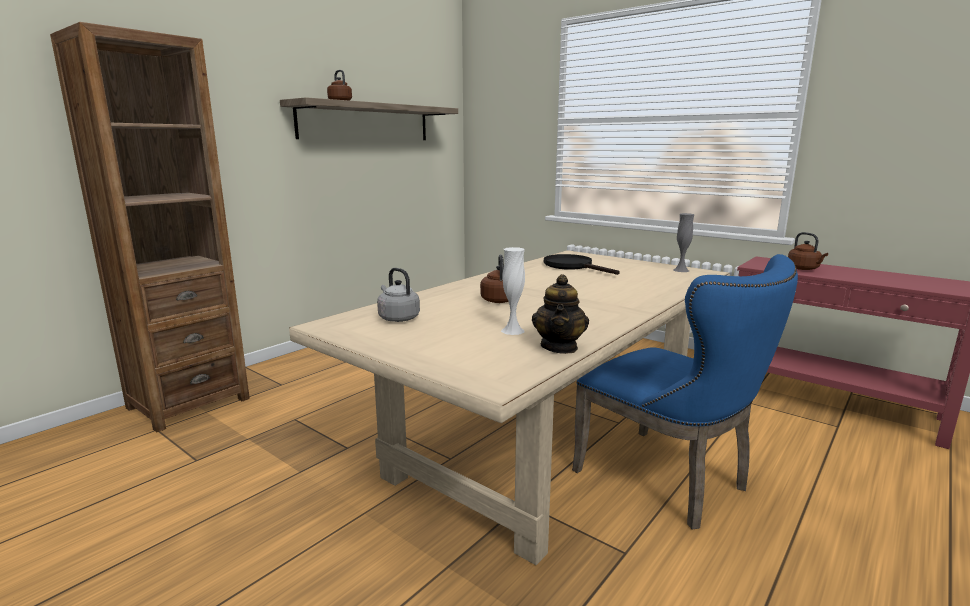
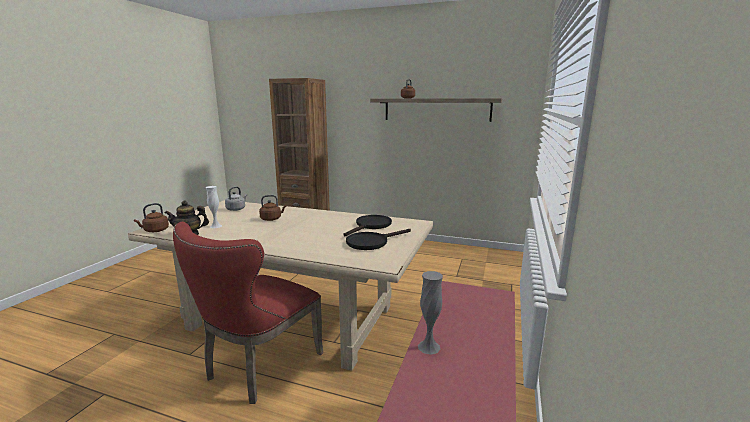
camera: 70 degrees right, 0 degrees up
blue chair [572,254,798,529] -> red chair [173,222,323,404]
grey vase [673,213,694,272] -> grey vase moved to [418,271,443,355]
brown kettle [788,232,828,270] -> brown kettle moved to [134,203,169,232]
none -> black frying pan [346,229,411,250]

